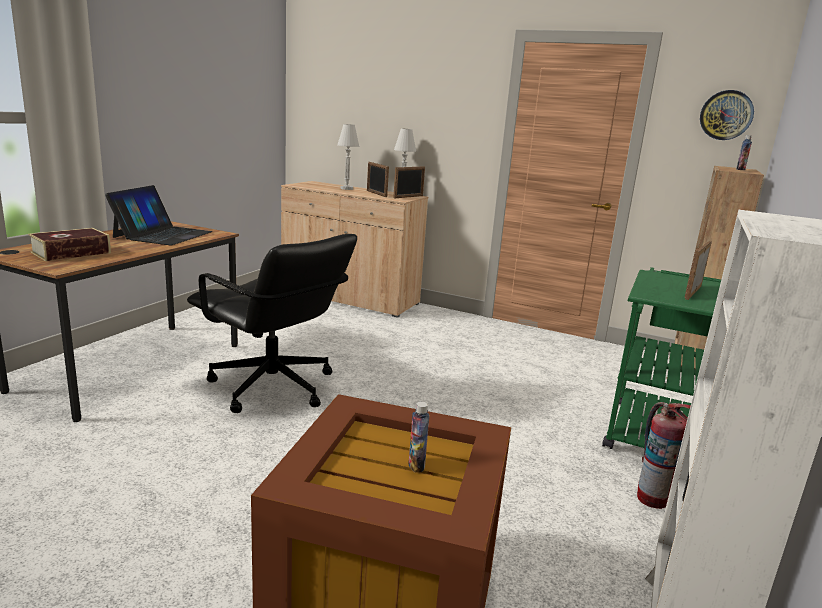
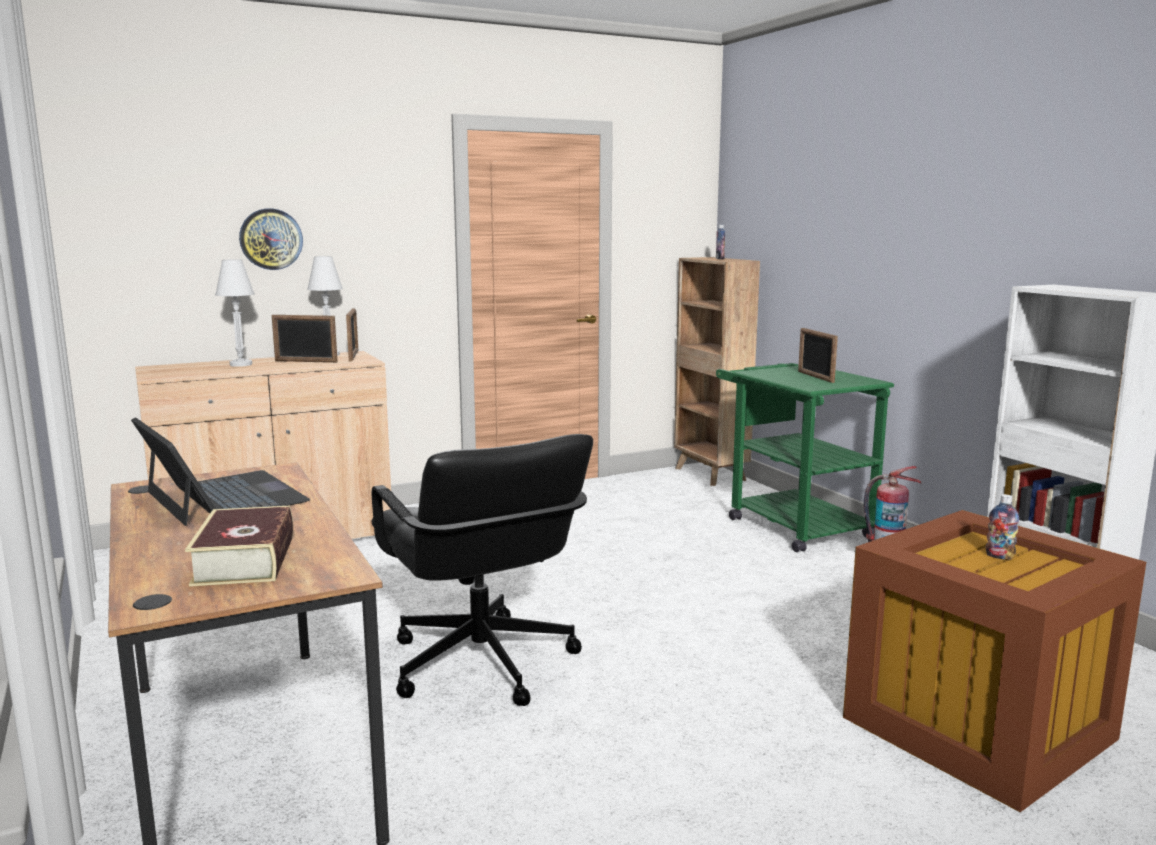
camera: 50 degrees left, 5 degrees down
black office chair [187,234,357,413] -> black office chair turned 75 degrees clockwise [371,434,593,706]
wall clock [700,90,754,140] -> wall clock moved to [239,209,303,270]

